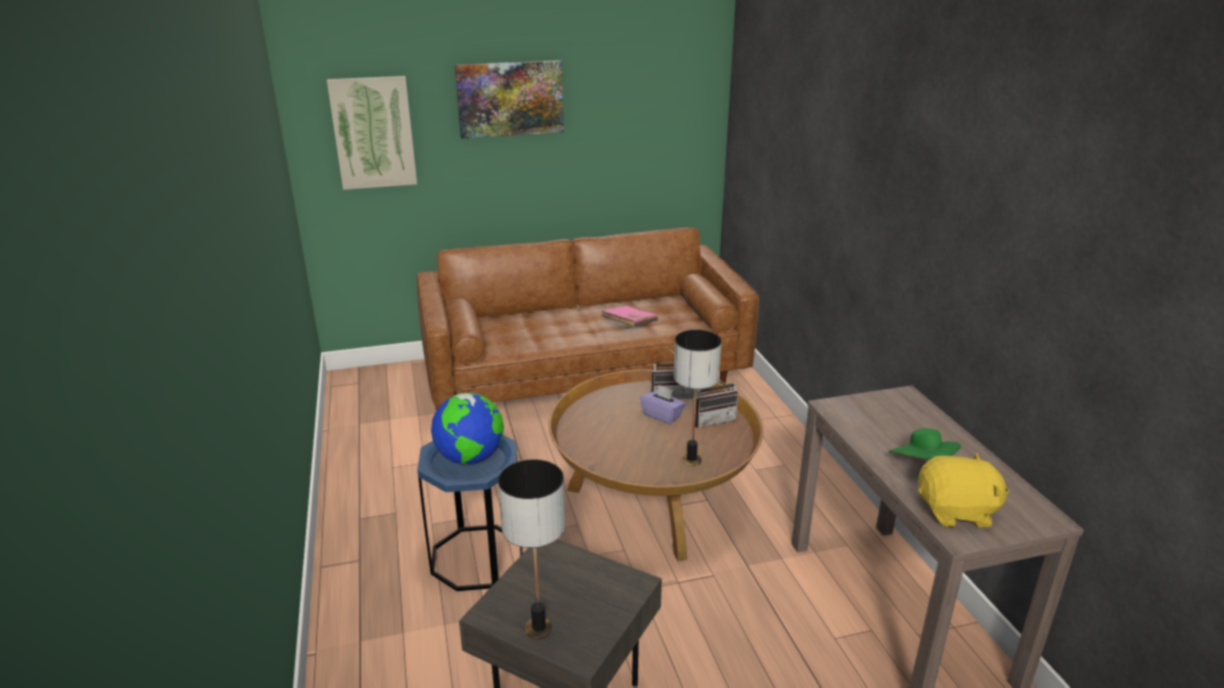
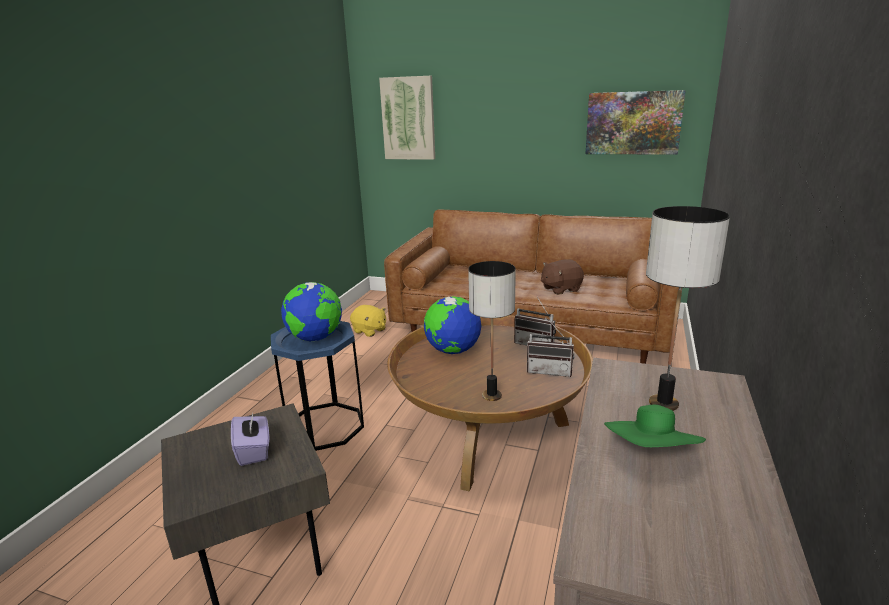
camera: 35 degrees right, 5 degrees down
picture [455,60,564,139] -> picture moved to [586,90,686,155]
table lamp [498,460,565,639] -> table lamp moved to [646,206,730,411]
pink book [601,306,658,327] -> brown plush toy [541,259,584,295]
purple tissue box [640,385,685,424] -> purple tissue box moved to [231,414,269,466]
yellow plush toy [918,453,1009,527] -> yellow plush toy moved to [350,305,386,337]
none -> globe [424,296,481,354]

